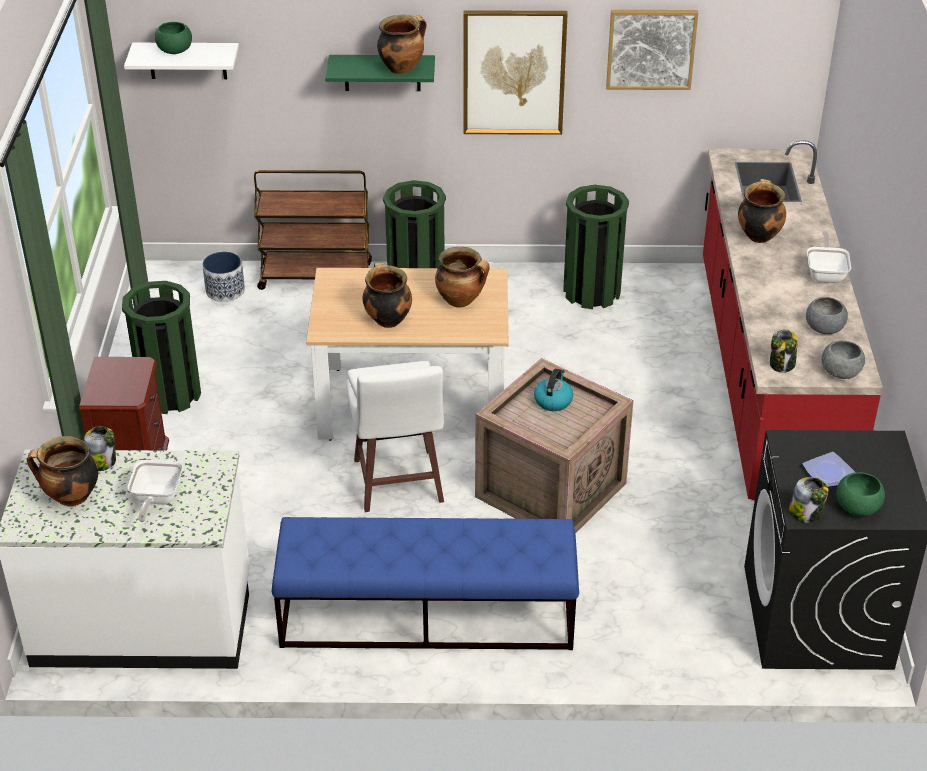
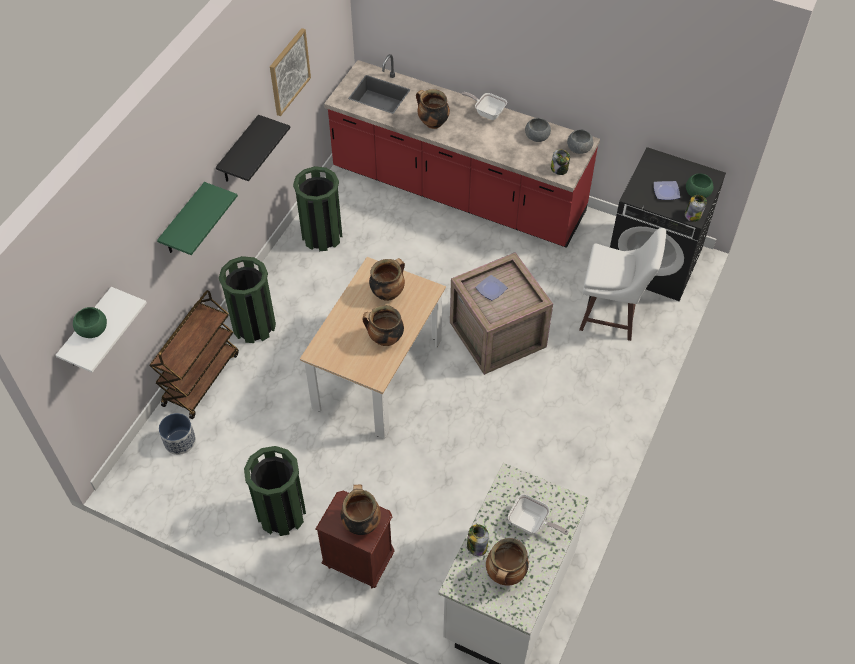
camera: 65 degrees left, 15 degrees up
blue bench [271,517,579,650] -> none
white stool [346,361,444,512] -> white stool moved to [579,228,666,341]
cooking pot [377,15,427,74] -> cooking pot moved to [341,484,381,535]
picture [463,10,568,135] -> black shelf [216,115,290,181]
kettle [534,369,573,411] -> plate [475,275,508,300]

